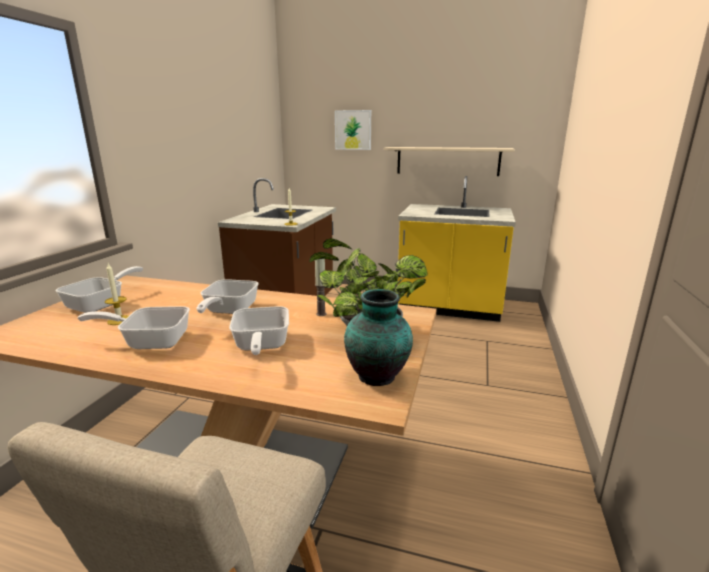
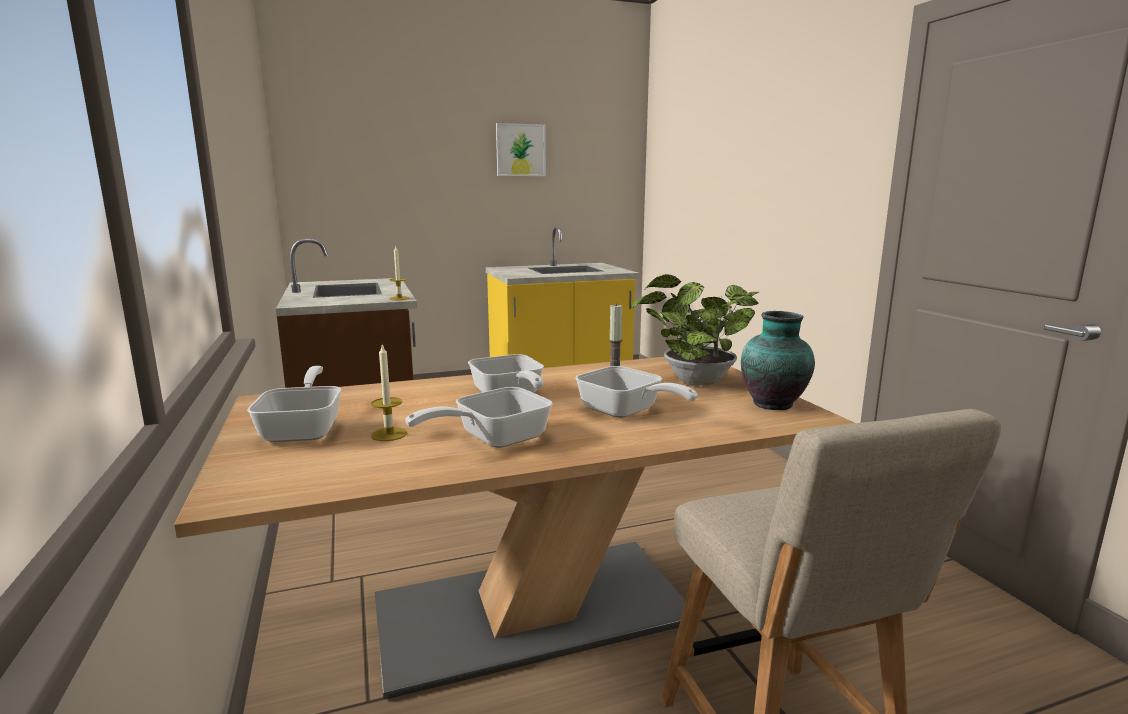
camera: 35 degrees left, 5 degrees down
picture [335,110,371,150] -> picture moved to [496,123,546,176]
beige shelf [384,147,515,176] -> none

